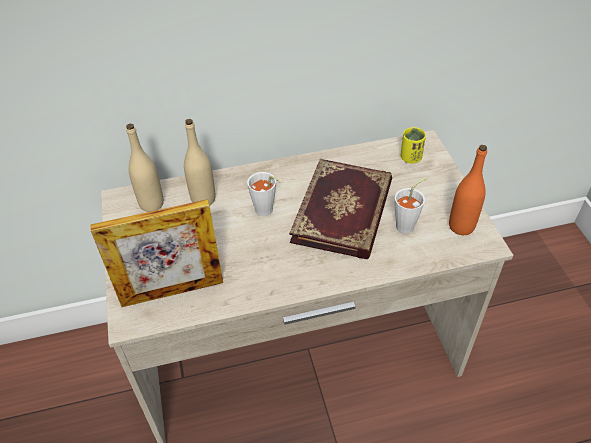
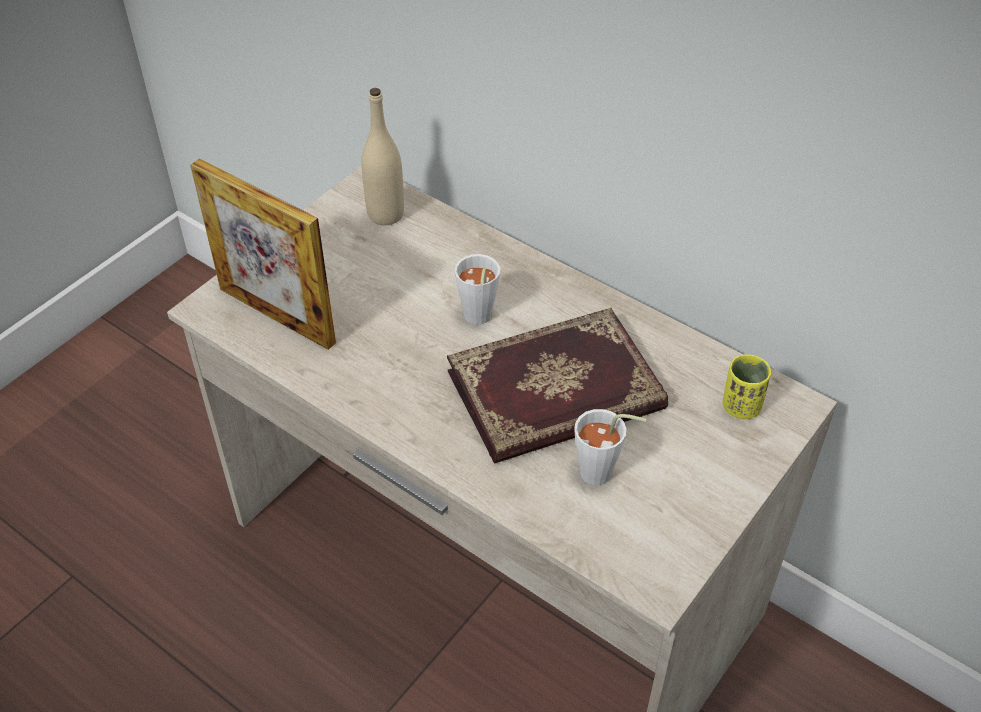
camera: 50 degrees right, 0 degrees up
beige bottle [184,119,215,206] -> none
orange bottle [449,145,487,235] -> none

